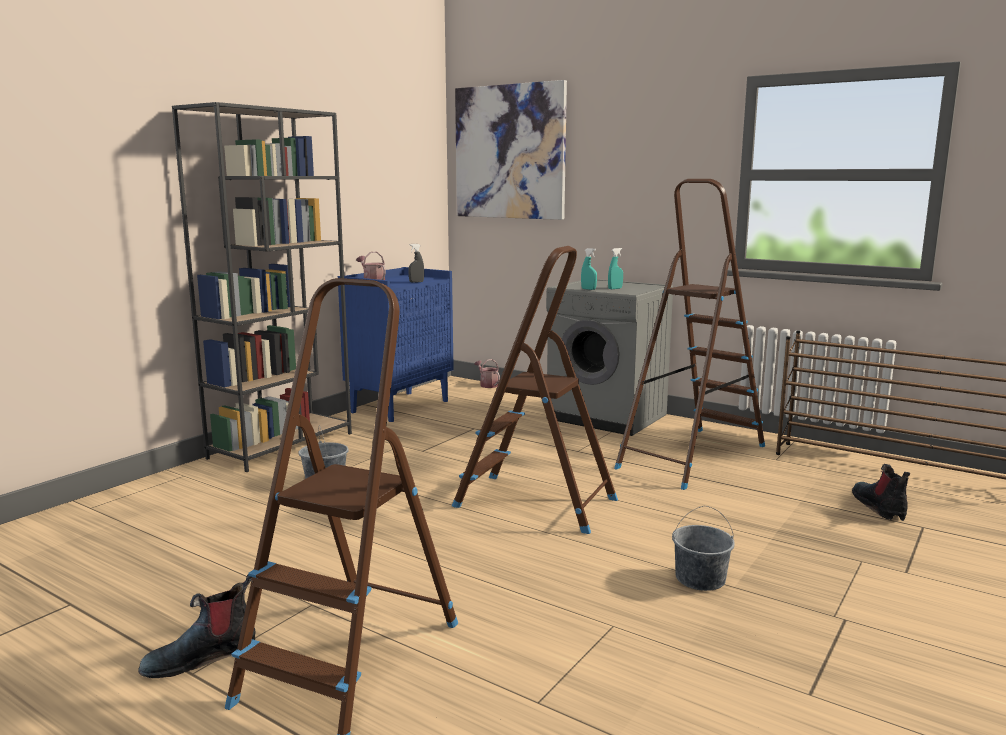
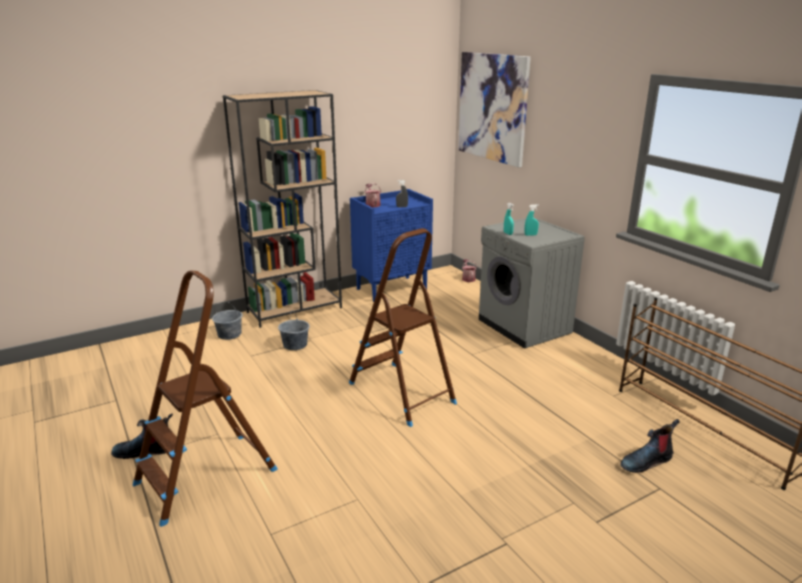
camera: 25 degrees right, 10 degrees up
brown step ladder [614,179,765,490] -> none
grey bucket [672,506,735,591] -> grey bucket moved to [212,301,243,340]
boot [852,464,910,521] -> boot turned 135 degrees counterclockwise [620,419,680,473]

